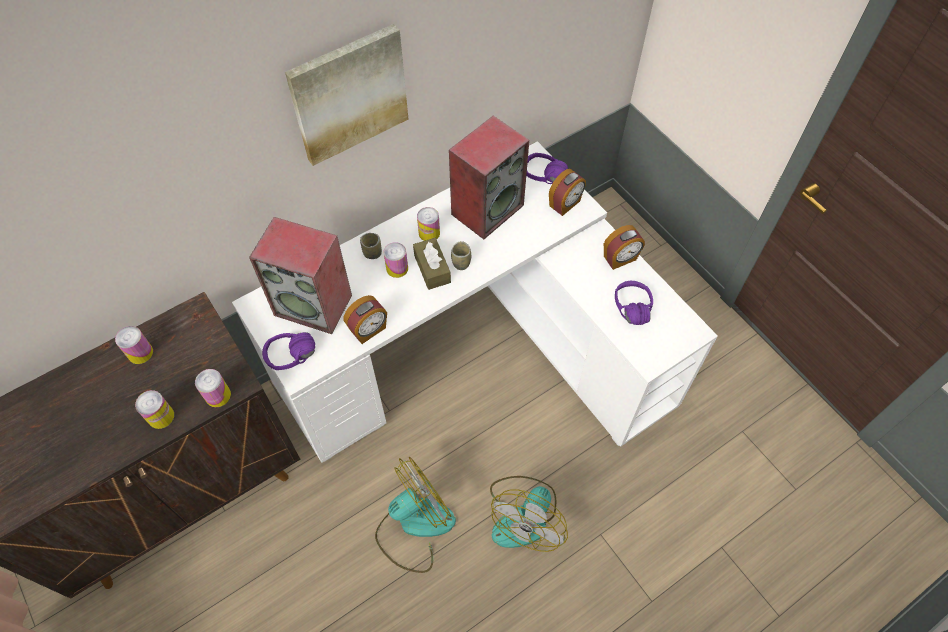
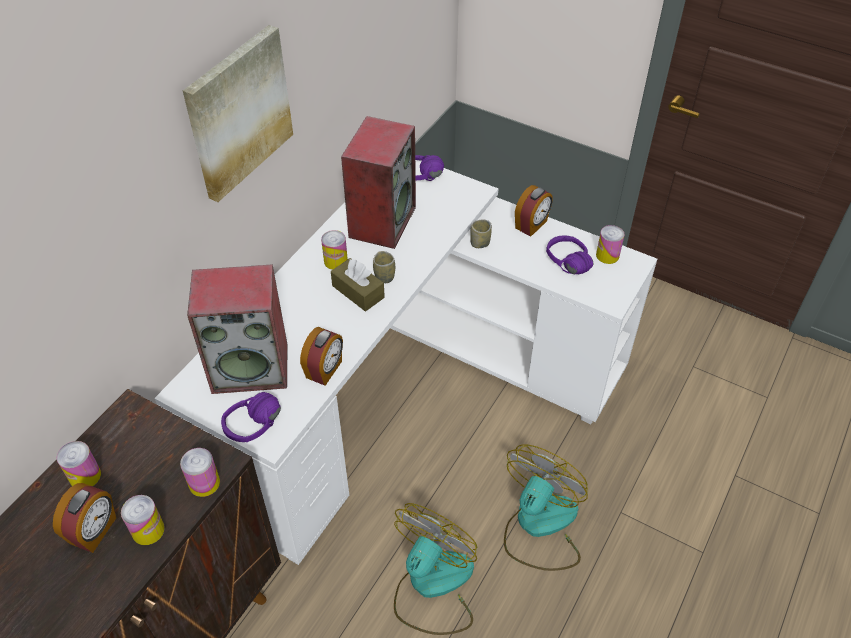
camera: 25 degrees left, 10 degrees down
cup [360,233,382,259] -> cup moved to [470,220,492,248]
can [383,242,408,278] -> can moved to [596,225,625,264]
fan [490,476,568,552] -> fan turned 150 degrees counterclockwise [504,444,588,571]
alarm clock [549,169,586,216] -> alarm clock moved to [53,483,116,553]

